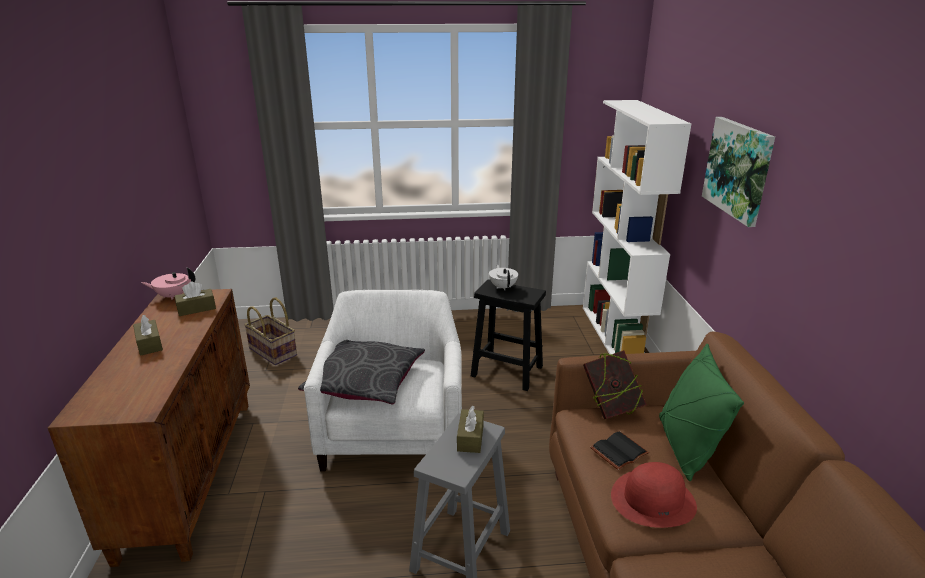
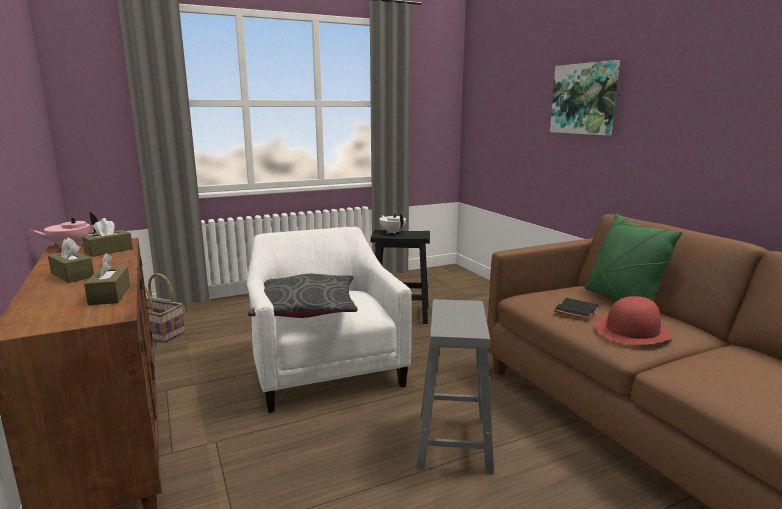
camera: 20 degrees left, 10 degrees down
brown tissue box [457,406,484,453] -> brown tissue box moved to [84,253,131,305]
white bookcase [583,100,691,355] -> none
book [583,350,647,420] -> none

